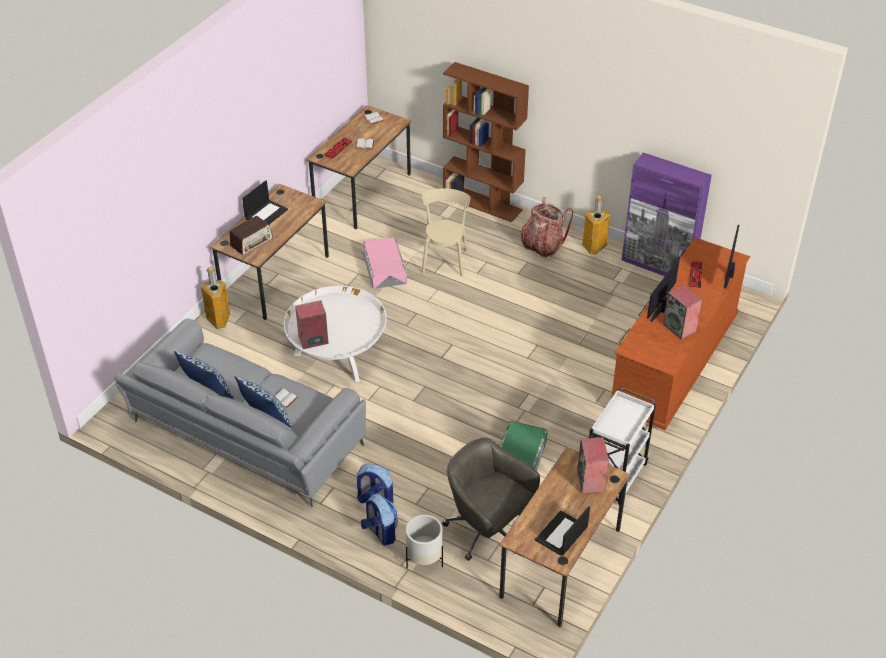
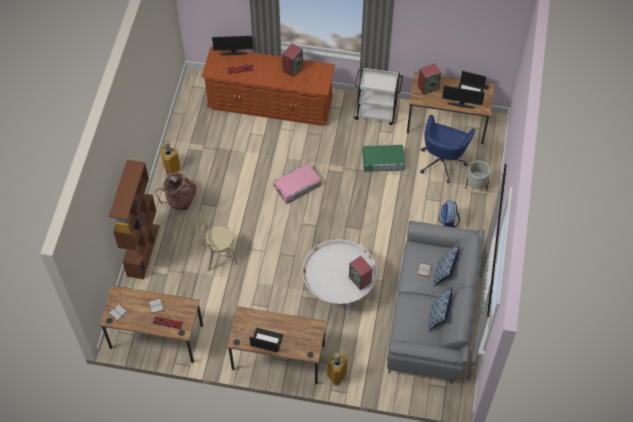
camera: 110 degrees left, 15 degrees up
radio [230,216,273,255] -> none
backpack [361,494,398,546] -> none
pink storage box [362,237,407,289] -> pink storage box moved to [274,163,321,204]
grey office chair [442,437,540,561] -> blue office chair [420,115,475,183]
purple cabinet [622,153,712,276] -> none
monitor [647,259,680,322] -> monitor moved to [442,85,485,109]

